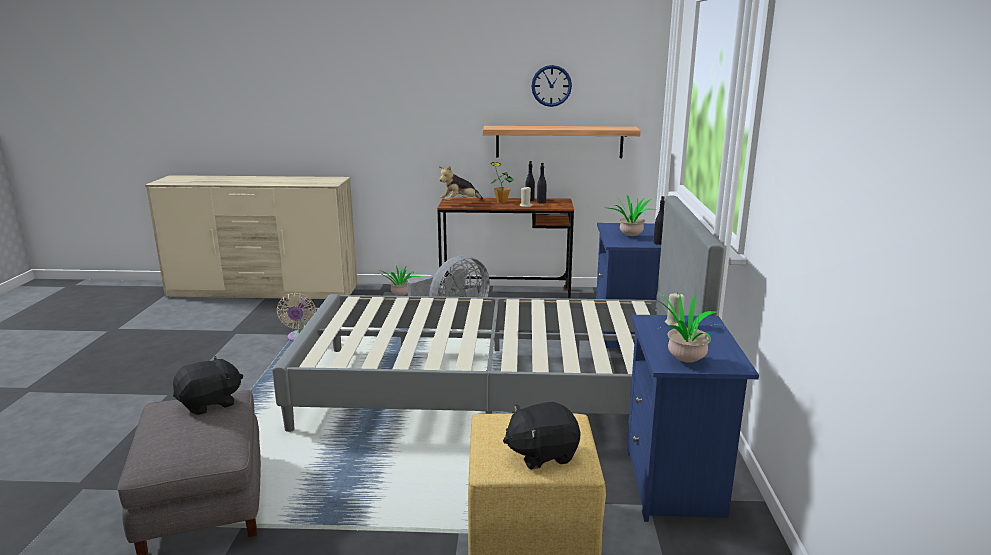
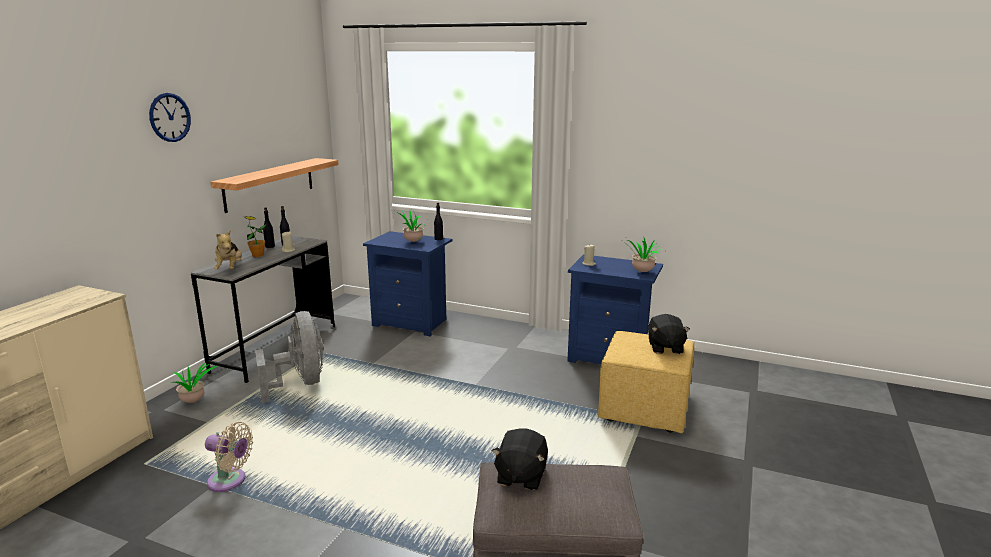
camera: 70 degrees left, 0 degrees up
black plush toy [173,356,243,415] -> black plush toy turned 150 degrees counterclockwise [492,429,548,490]
grey bed [272,195,724,432] -> none
brown desk [437,197,574,299] -> grey desk [191,236,336,383]
wall clock [531,65,572,107] -> wall clock moved to [149,93,191,142]

